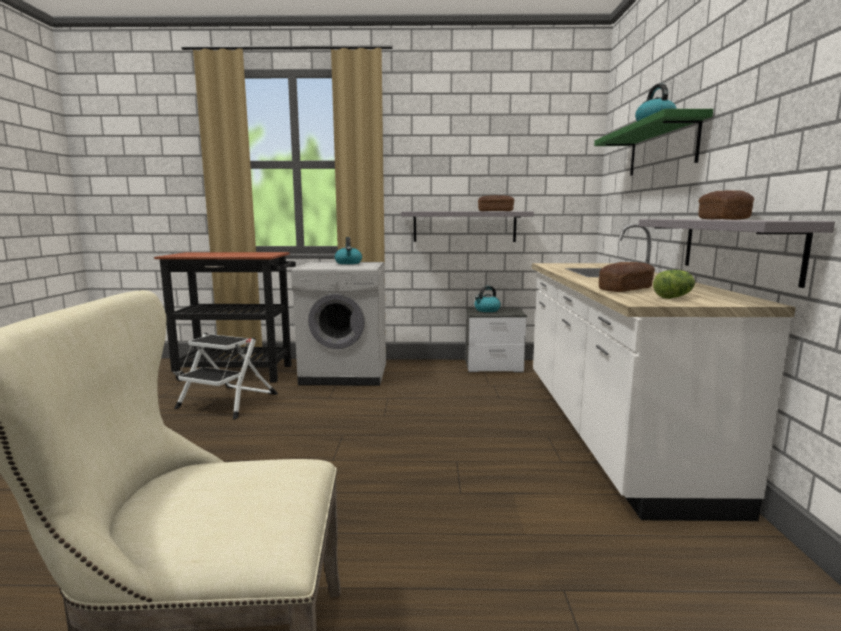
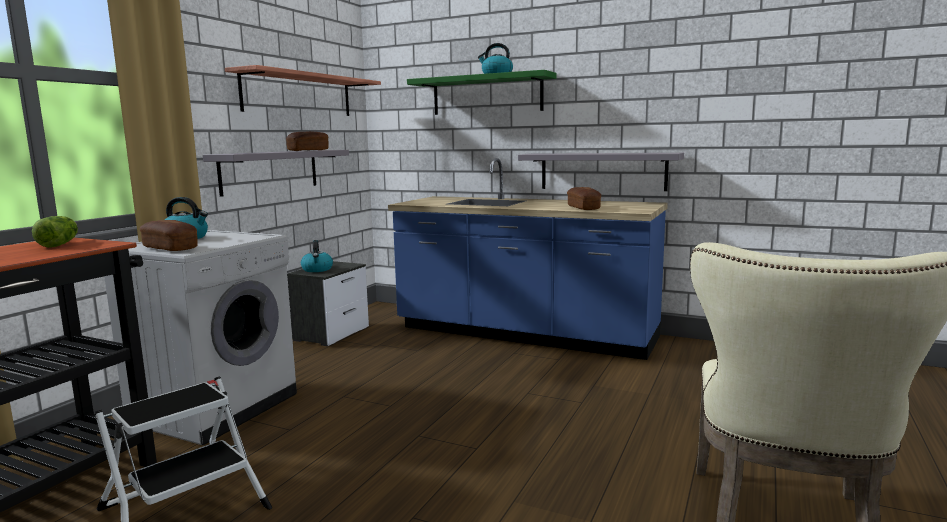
camera: 65 degrees left, 0 degrees up
white counter [532,223,796,521] -> blue counter [388,158,668,360]
lettuce [653,270,695,299] -> lettuce moved to [32,216,78,248]
bread [698,190,754,220] -> bread moved to [140,220,198,251]
none -> shelf [225,65,381,116]

